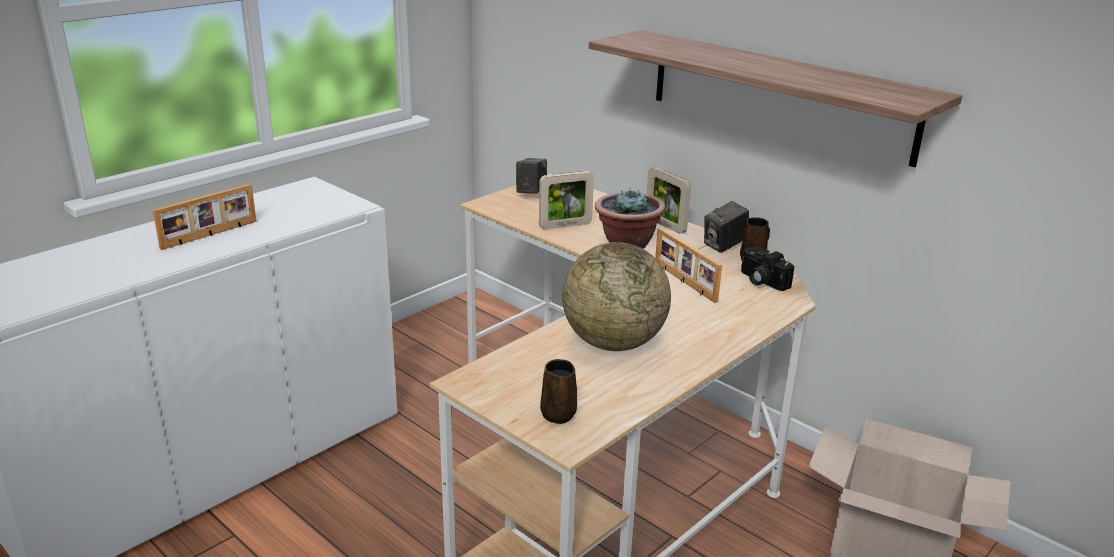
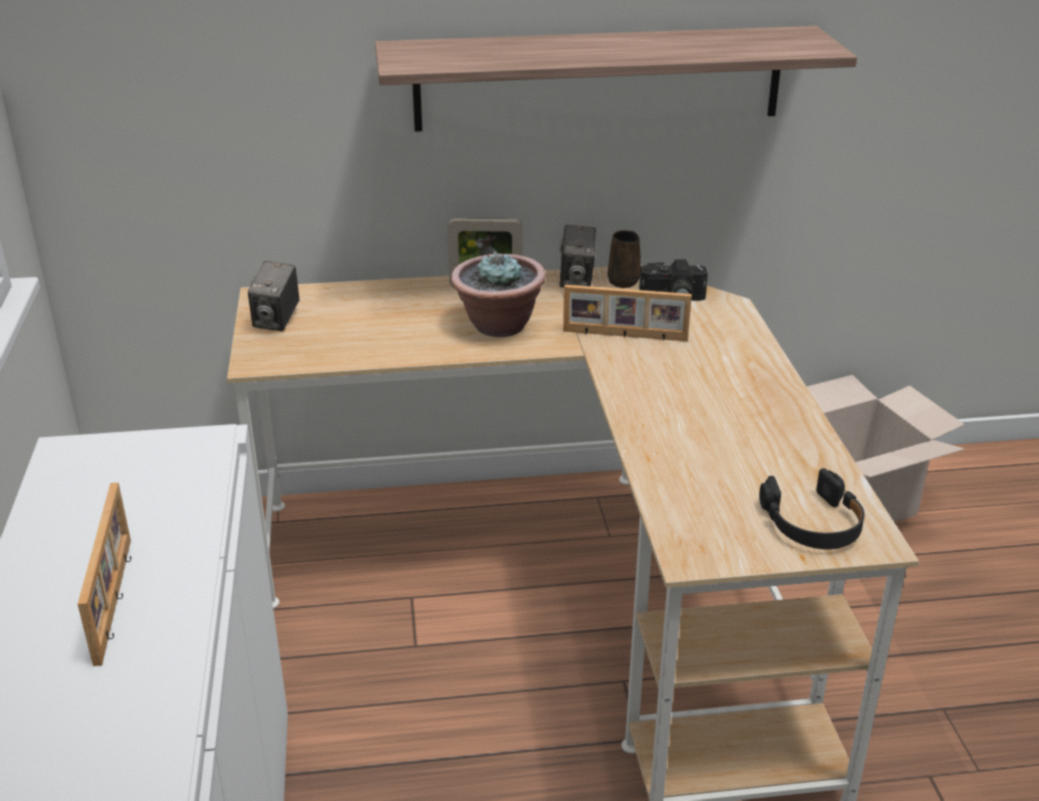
camera: 50 degrees left, 5 degrees up
camera [516,158,547,194] -> camera turned 135 degrees counterclockwise [248,261,299,331]
picture frame [539,171,594,230] -> none
brown mug [540,359,577,424] -> black headphones [759,468,865,550]
globe [562,242,671,351] -> none

